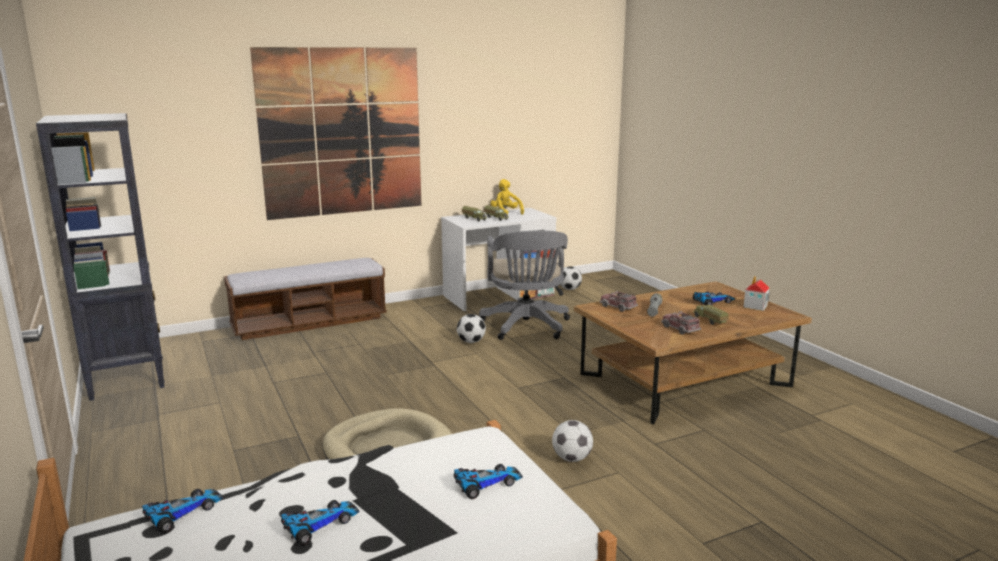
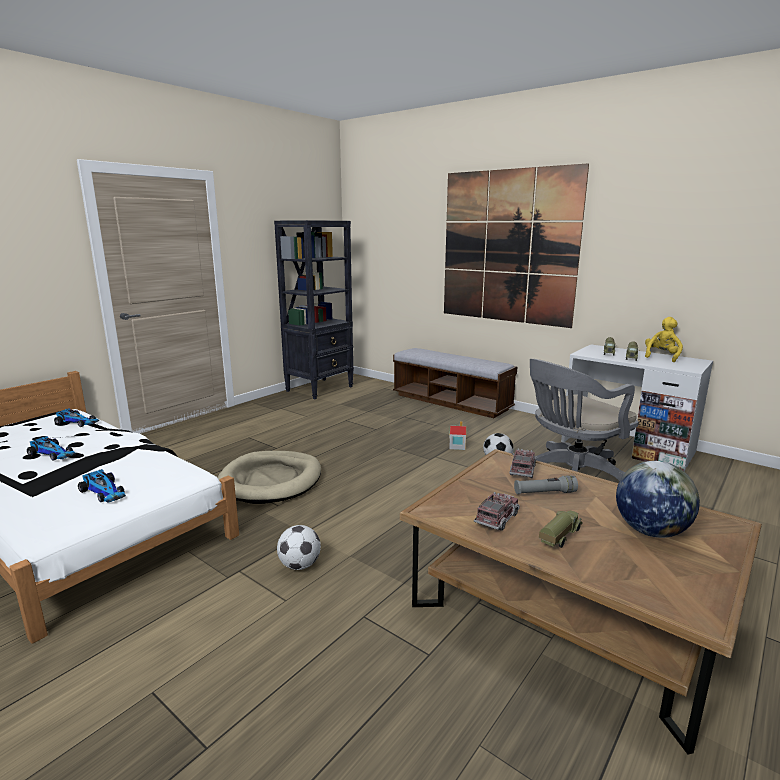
camera: 65 degrees right, 0 degrees up
football [560,266,582,290] -> none
toy car [693,291,735,305] -> globe [616,461,700,538]
toy house [743,276,770,311] -> toy house moved to [449,422,466,450]

